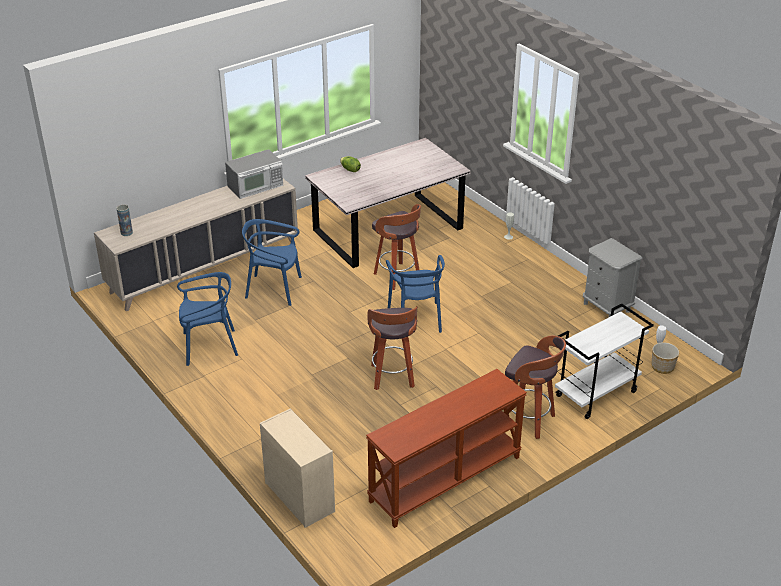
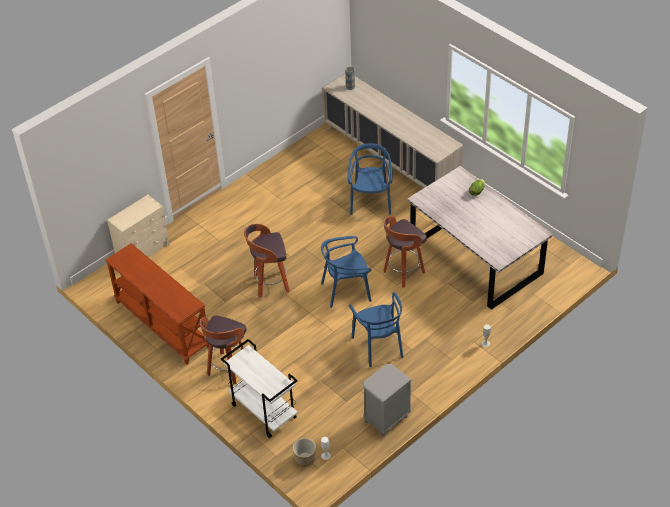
camera: 85 degrees right, 10 degrees up
blue chair [177,272,238,366] -> blue chair moved to [349,292,403,367]
microwave [225,149,283,199] -> none

